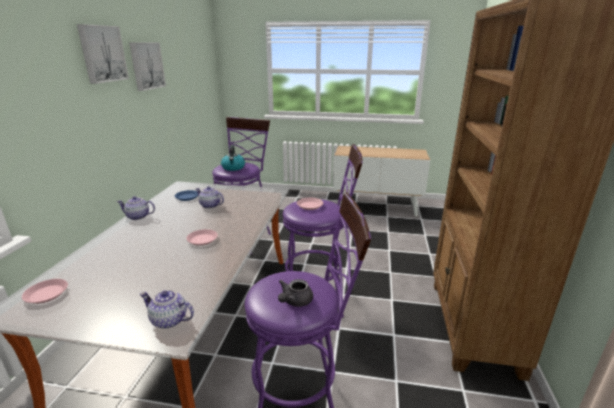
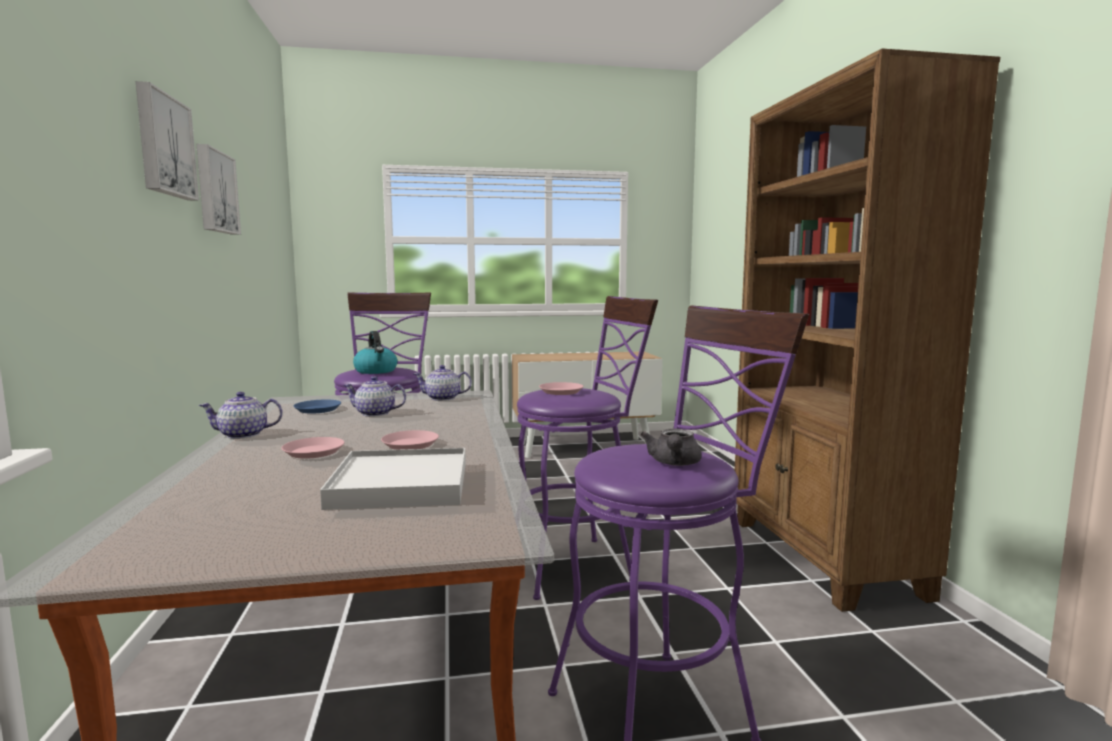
camera: 20 degrees left, 15 degrees down
pink plate [22,279,68,304] -> pink plate moved to [281,437,345,459]
teapot [140,290,194,329] -> teapot moved to [414,365,472,401]
none -> white tray [320,448,466,510]

